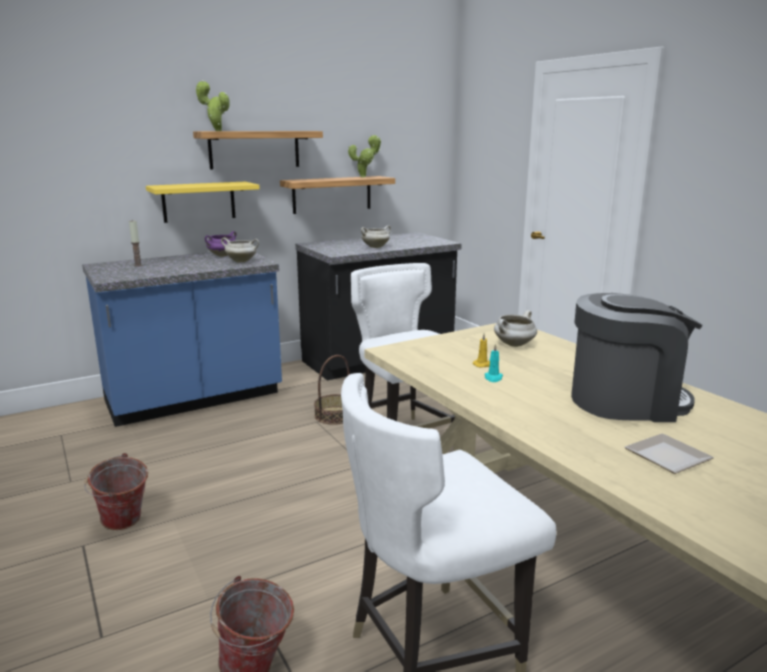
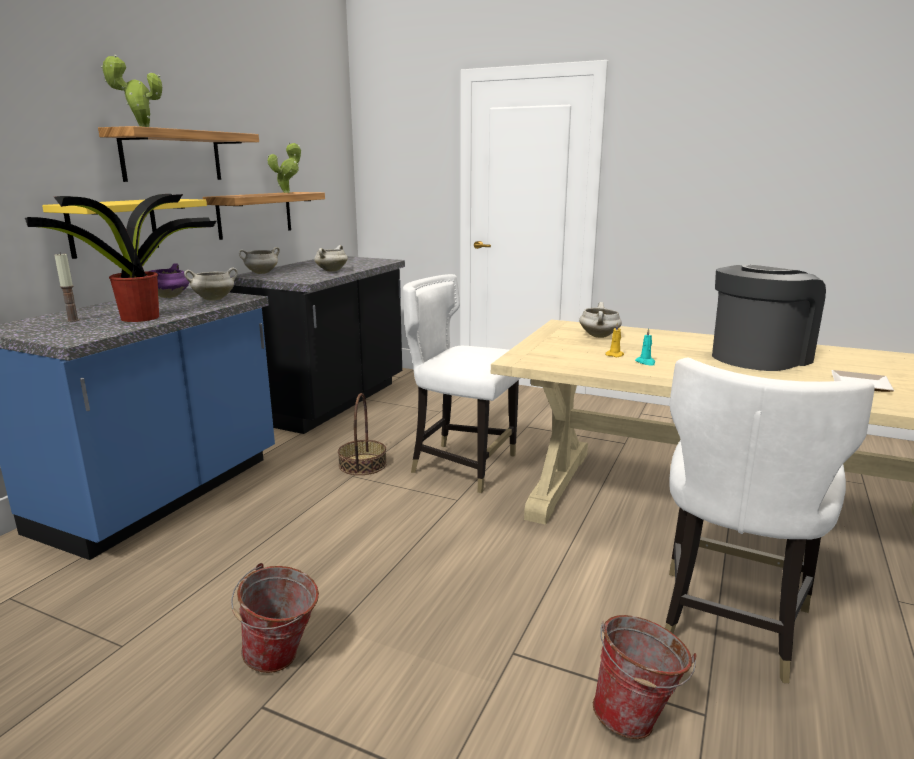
camera: 35 degrees left, 0 degrees up
none -> potted plant [25,194,216,322]
none -> white cooking pot [239,247,280,274]

